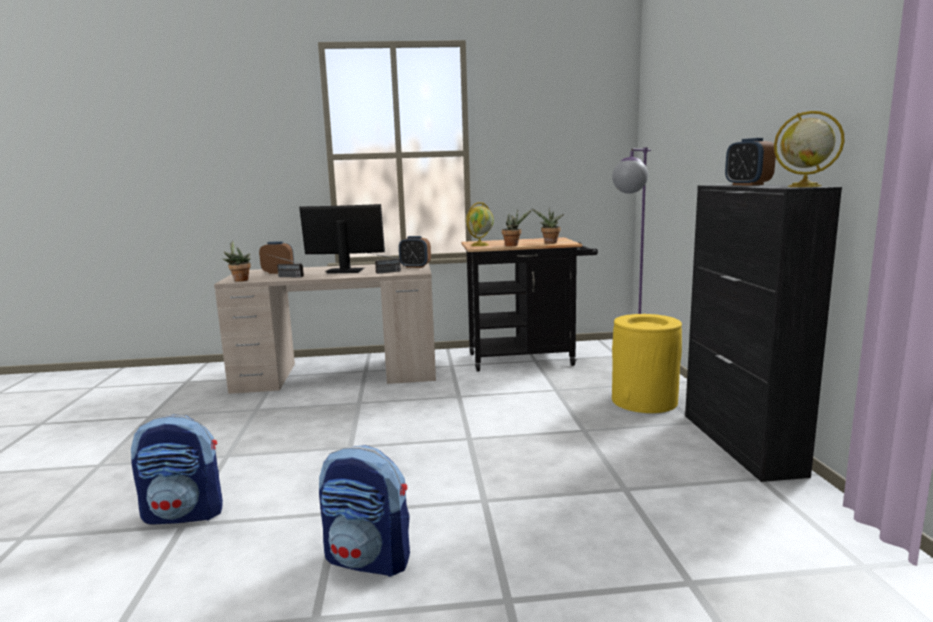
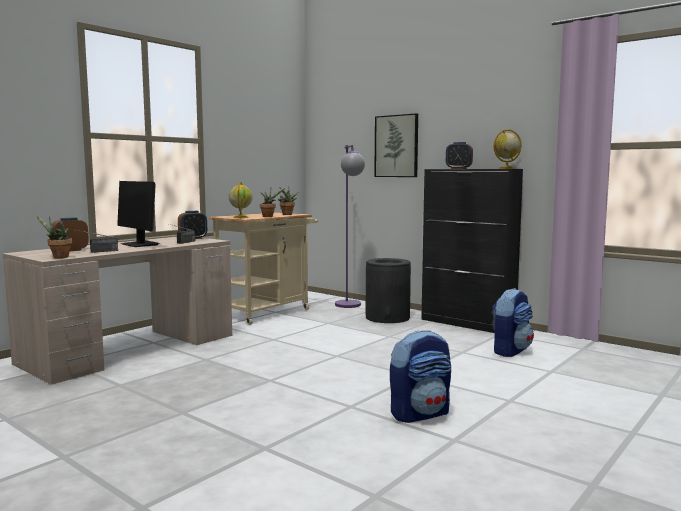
camera: 45 degrees left, 5 degrees down
backpack [131,414,223,524] -> backpack moved to [491,288,534,357]
monitor [299,204,385,274] -> monitor turned 90 degrees counterclockwise [117,181,159,247]
black cart [461,237,598,372] -> beige cart [209,212,318,325]
yellow trash can [612,314,682,413] -> black trash can [366,258,411,323]
none -> picture [374,113,418,177]

